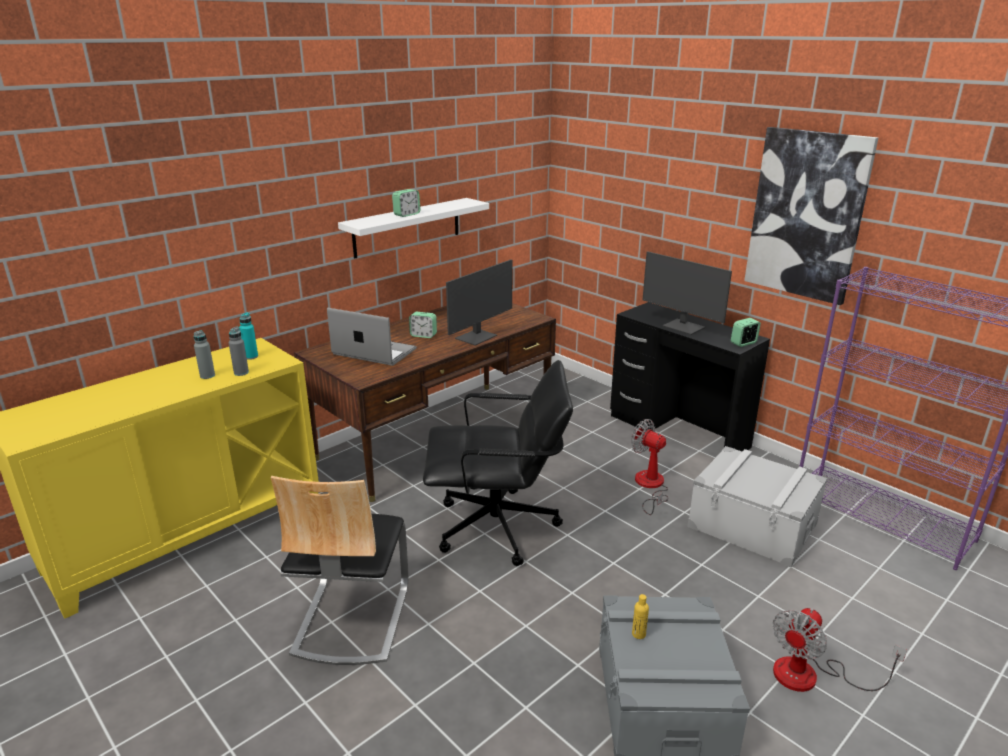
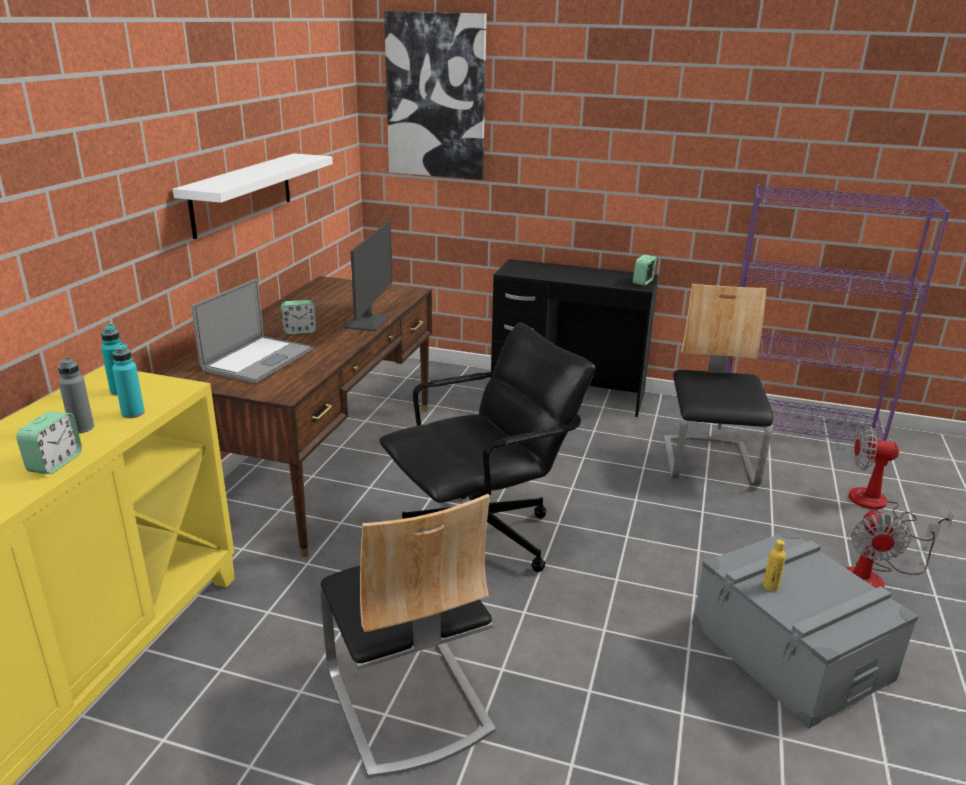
camera: 30 degrees left, 0 degrees up
grey bottle [229,327,249,376] -> turquoise bottle [112,343,145,418]
laptop [327,308,417,366] -> laptop turned 120 degrees clockwise [191,278,314,383]
alarm clock [392,189,420,217] -> alarm clock moved to [16,411,82,474]
fan [631,419,668,515] -> fan moved to [849,426,954,541]
monitor [642,251,732,335] -> none
grey storage box [687,446,827,567] -> chair [664,284,774,486]
picture [744,127,878,305] -> picture moved to [384,11,487,180]

